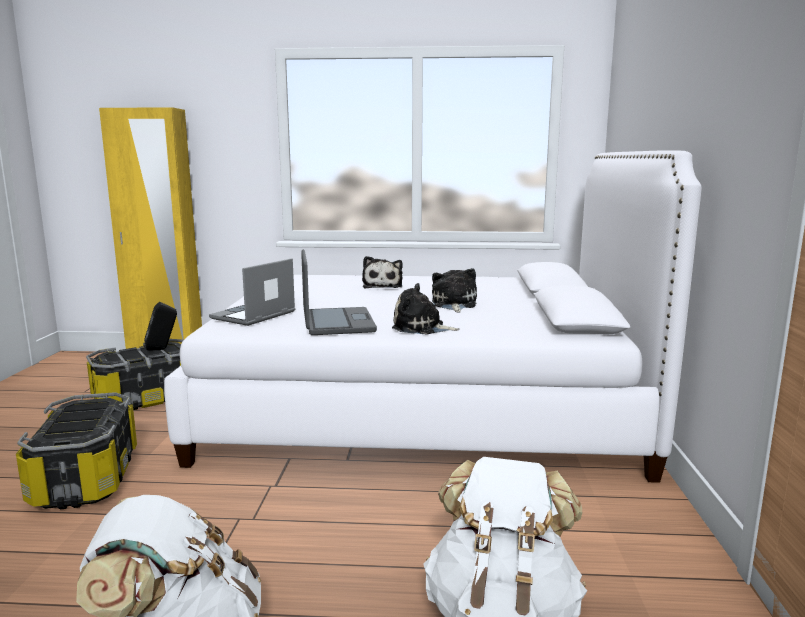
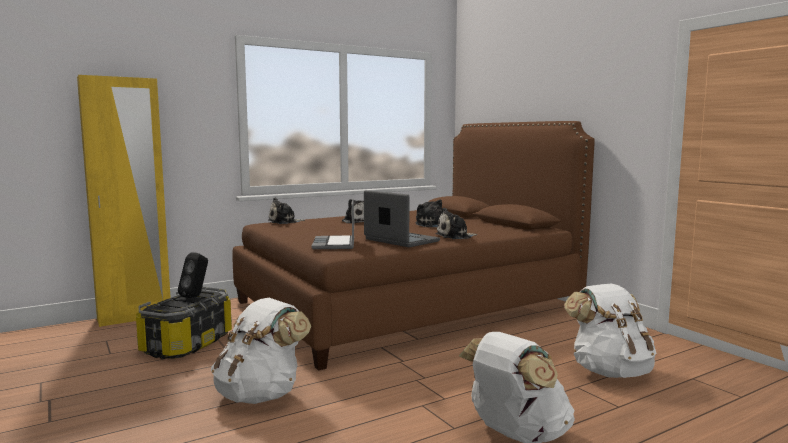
camera: 35 degrees left, 5 degrees down
storage box [16,392,137,510] -> white backpack [211,298,311,404]
white bed [164,150,702,483] -> brown bed [232,121,595,371]
none -> plush toy [268,197,305,224]

